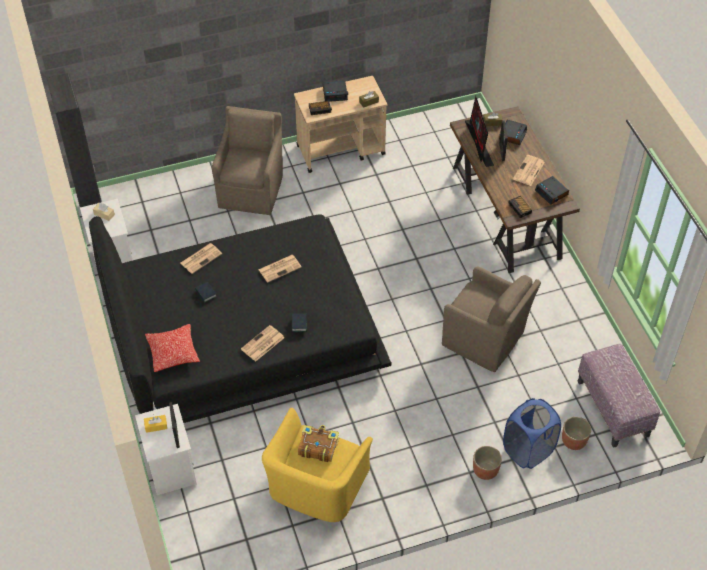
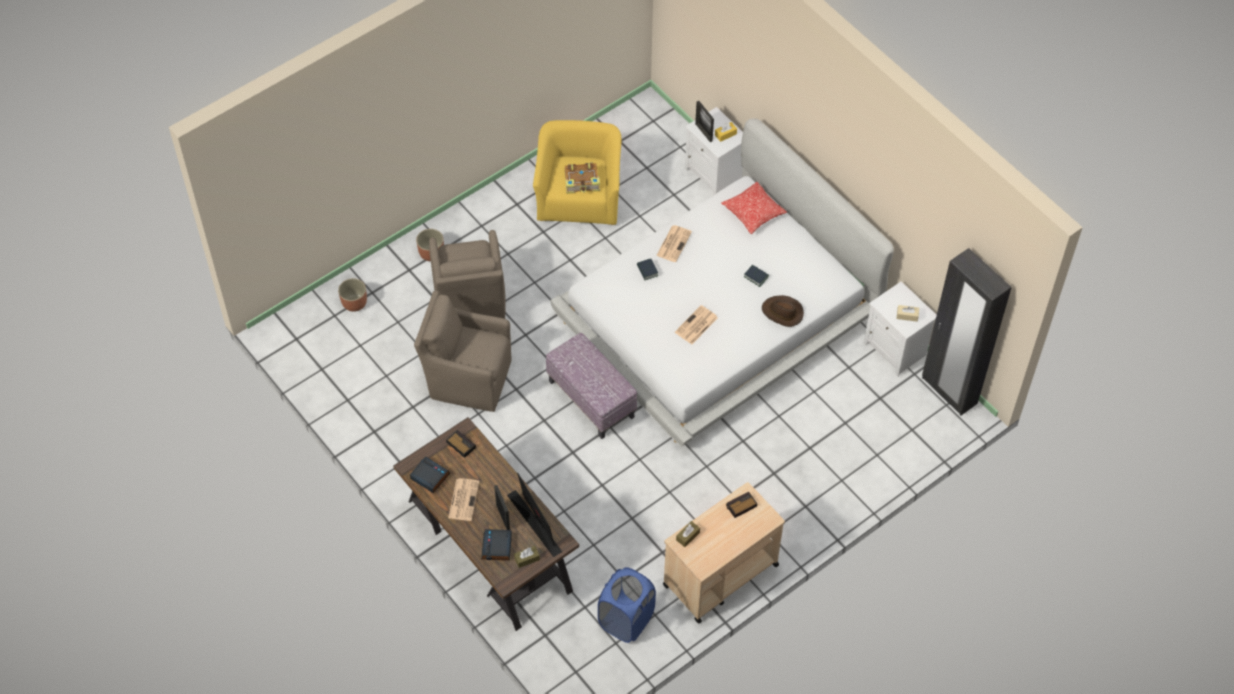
camera: 160 degrees right, 5 degrees up
black bed [89,214,392,423] -> white bed [551,118,894,446]
newspaper [180,244,222,274] -> brown hat [762,295,804,327]
brown armchair [212,106,283,215] -> brown armchair moved to [429,230,506,319]
alarm clock [323,81,348,102] -> none
blue laundry basket [503,398,561,469] -> blue laundry basket moved to [598,567,656,643]
ottoman [577,344,660,448] -> ottoman moved to [546,333,637,439]

